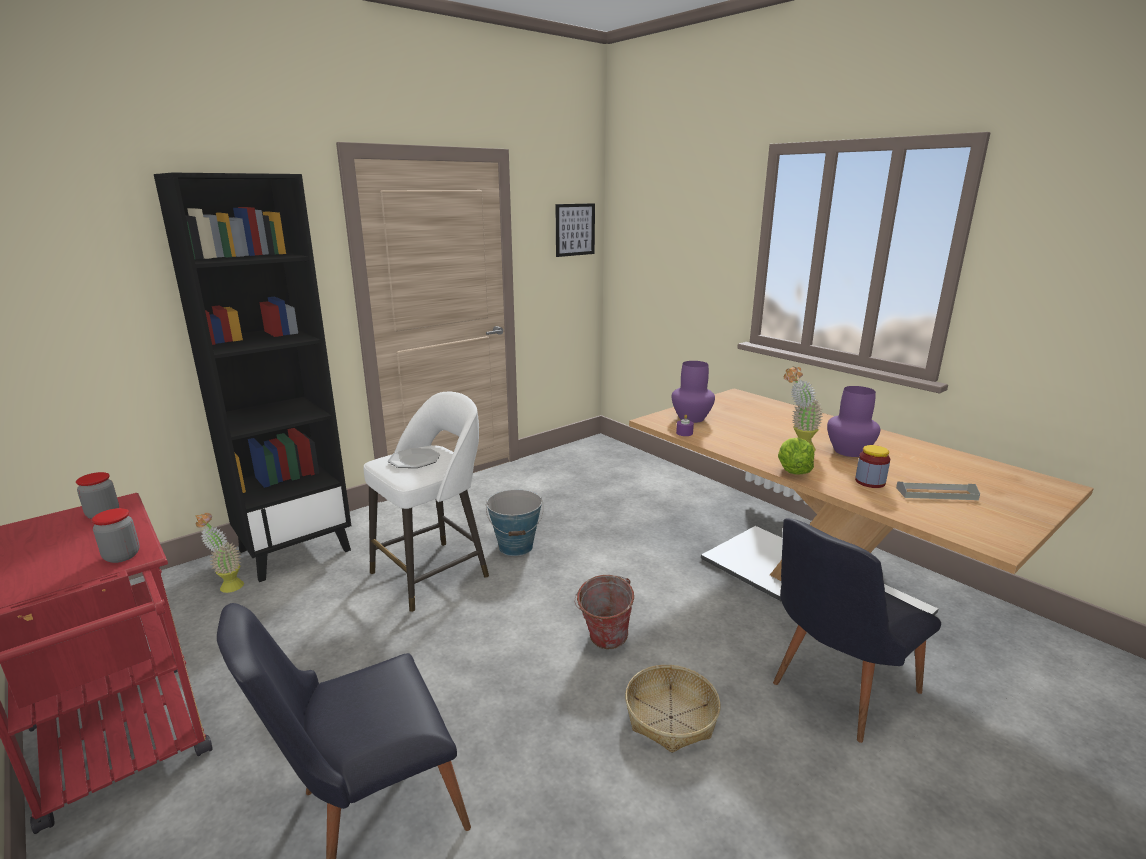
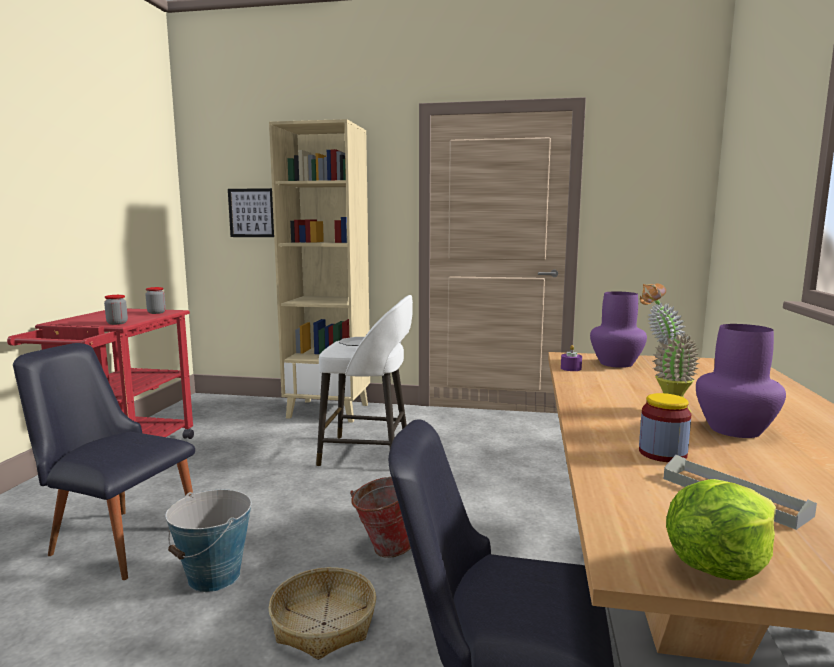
camera: 50 degrees right, 10 degrees down
black bookcase [154,173,351,582] -> beige bookcase [269,119,370,423]
potted plant [196,513,244,593] -> none
bucket [486,490,543,556] -> bucket moved to [165,490,252,592]
picture [556,203,595,257] -> picture moved to [228,188,274,237]
lettuce [778,438,814,475] -> lettuce moved to [666,479,776,580]

